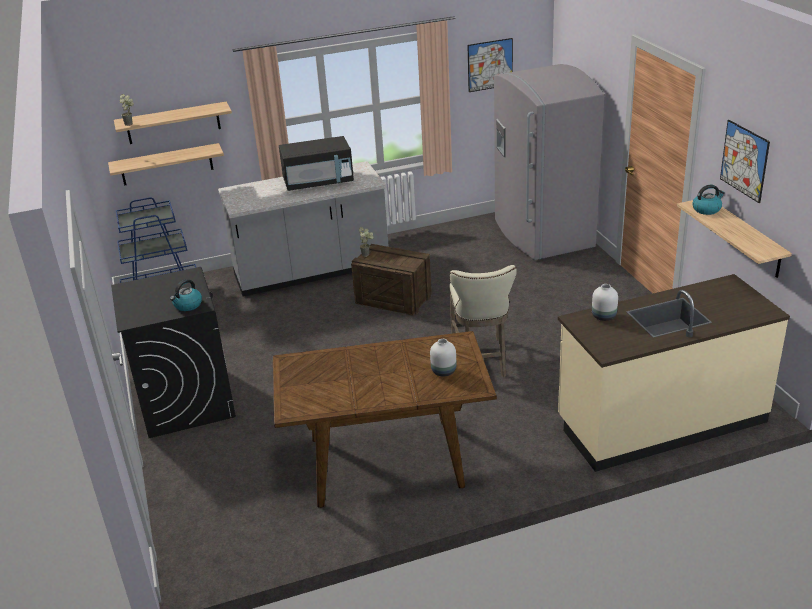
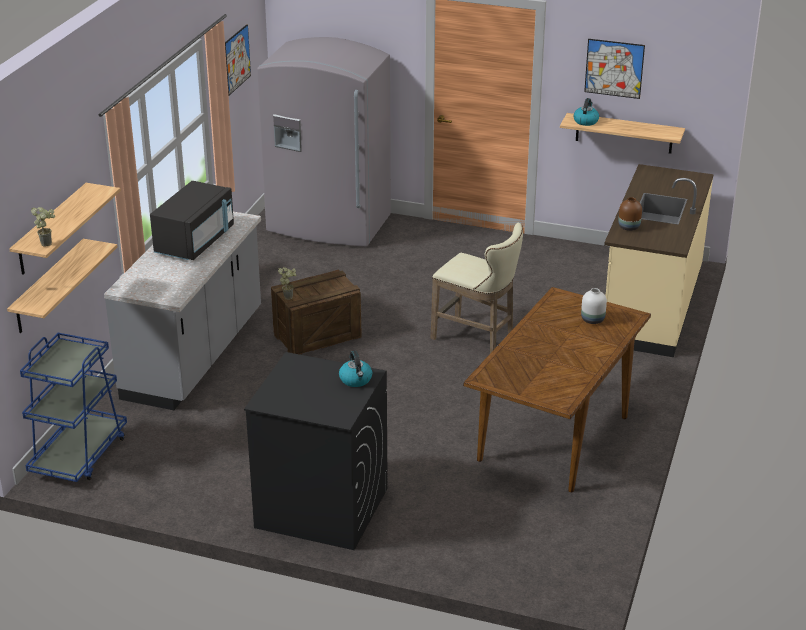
camera: 55 degrees left, 0 degrees up
white vase [592,284,618,321] -> brown vase [618,197,642,231]

